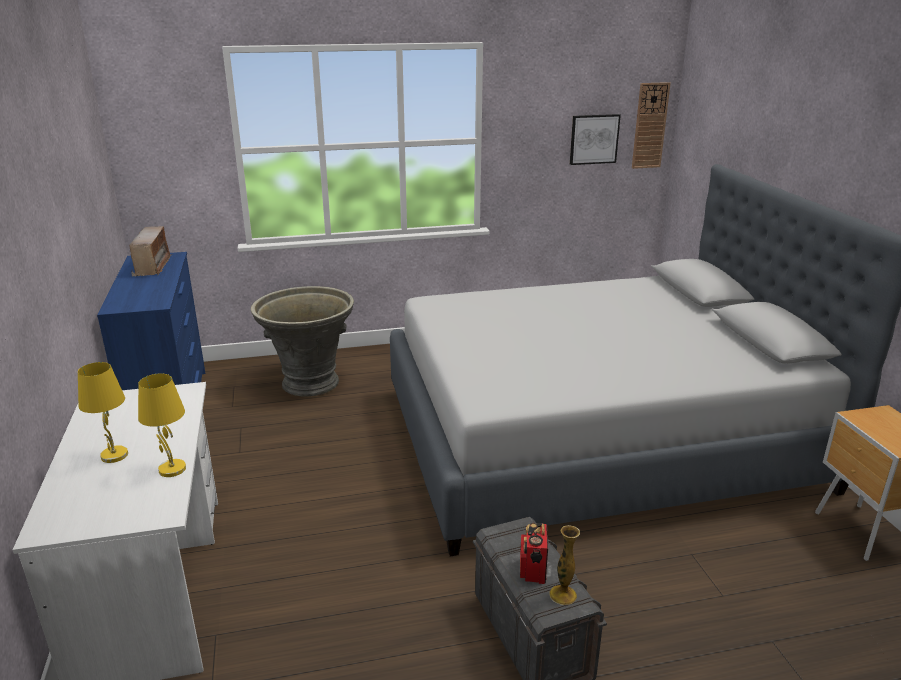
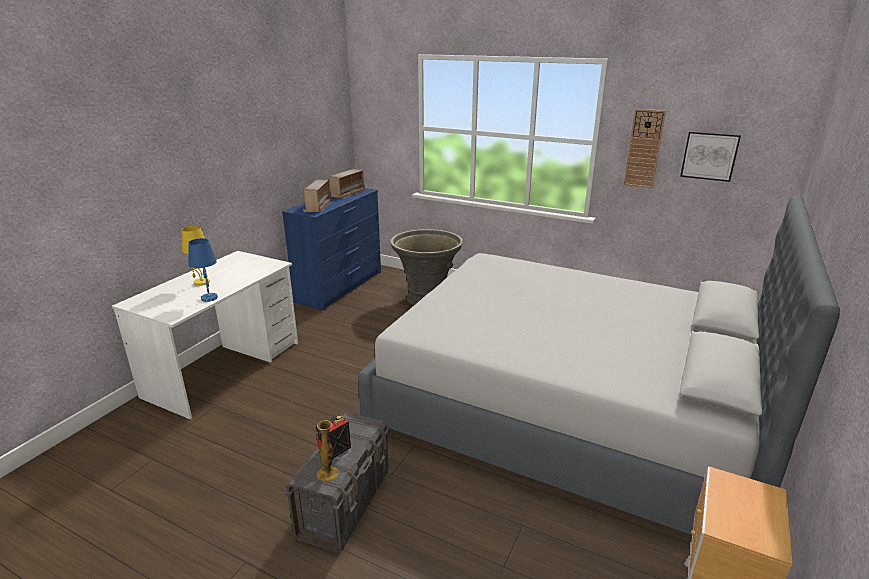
camera: 40 degrees right, 0 degrees up
yellow table lamp [138,373,186,477] -> blue table lamp [188,238,218,302]
wall clock [632,82,671,169] -> wall clock moved to [624,109,666,188]
none -> radio [303,179,332,212]

